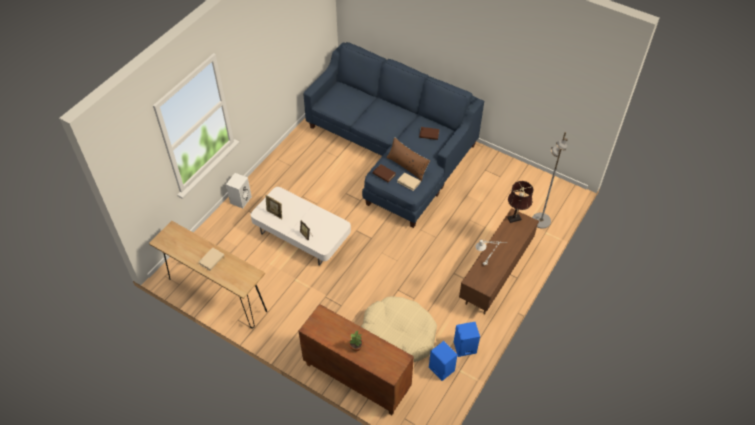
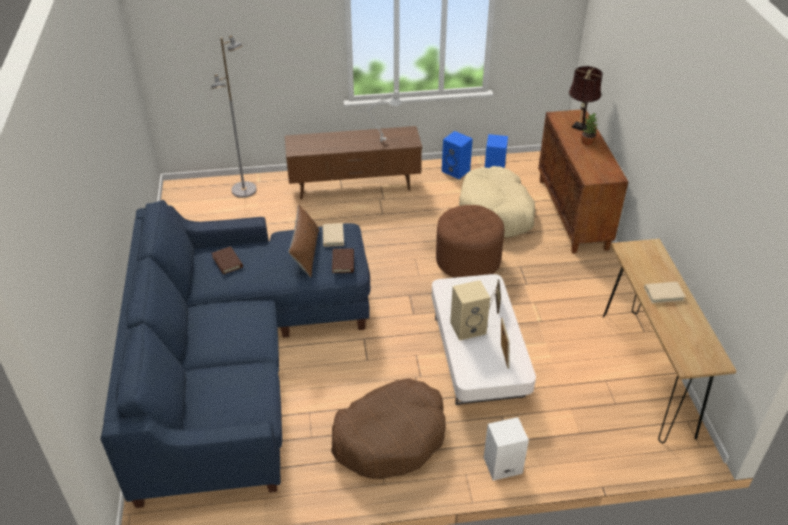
camera: 130 degrees left, 10 degrees down
brown table lamp [507,181,534,223] -> brown table lamp moved to [569,66,603,131]
none -> brown dog bed [331,378,446,479]
none -> brown ottoman [436,205,505,278]
none -> beige speaker [450,280,490,341]

